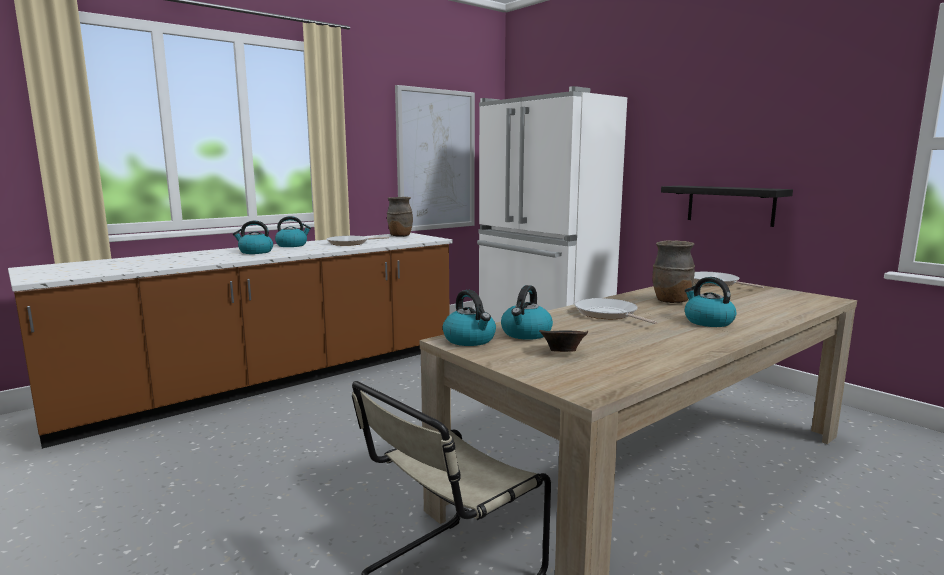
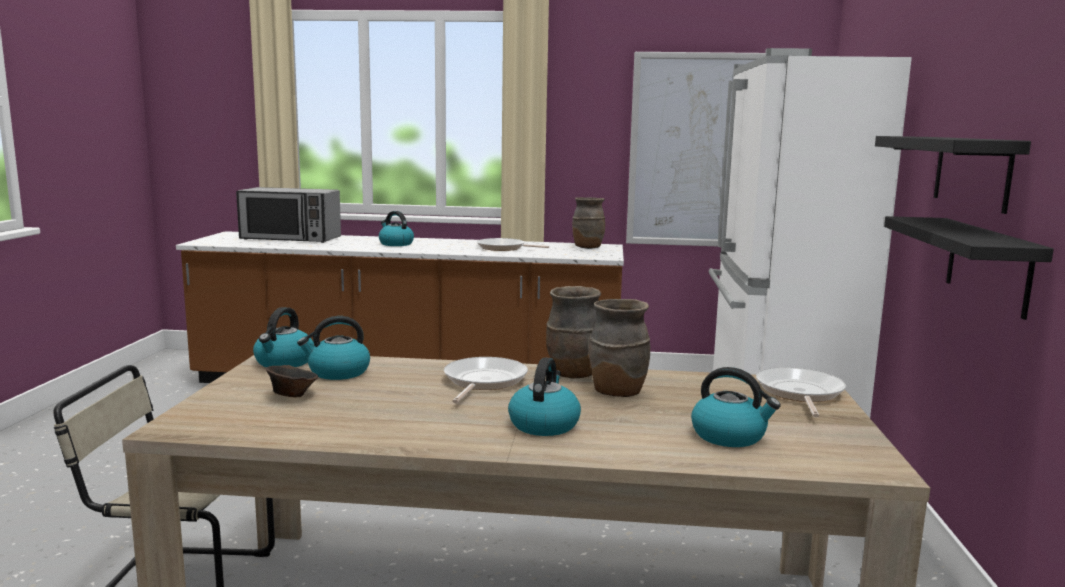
camera: 45 degrees right, 0 degrees up
kettle [275,216,311,247] -> kettle moved to [691,367,781,447]
none -> microwave [236,187,341,243]
none -> brown vase [546,286,601,378]
none -> black shelf [875,136,1031,214]

